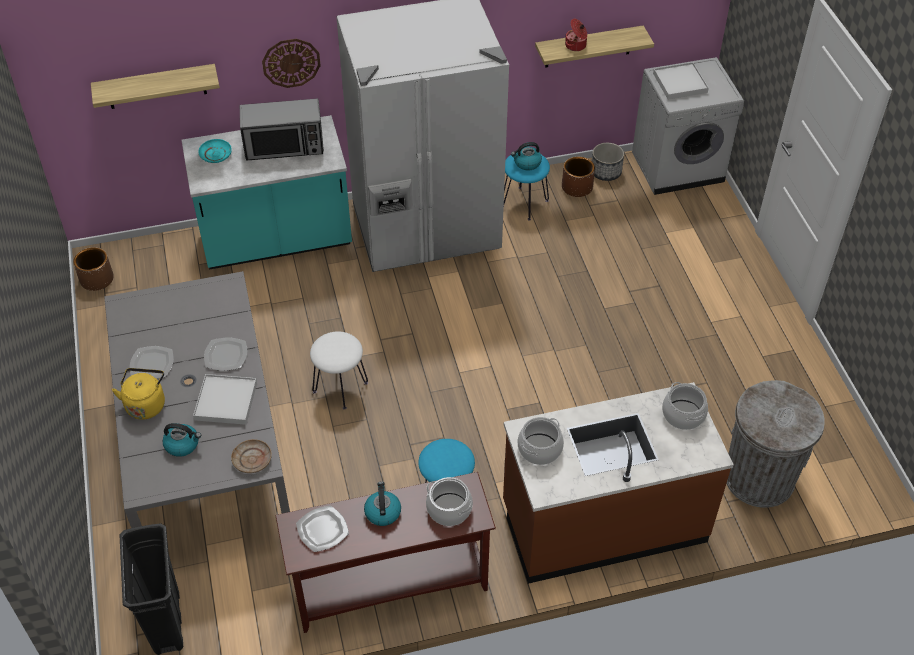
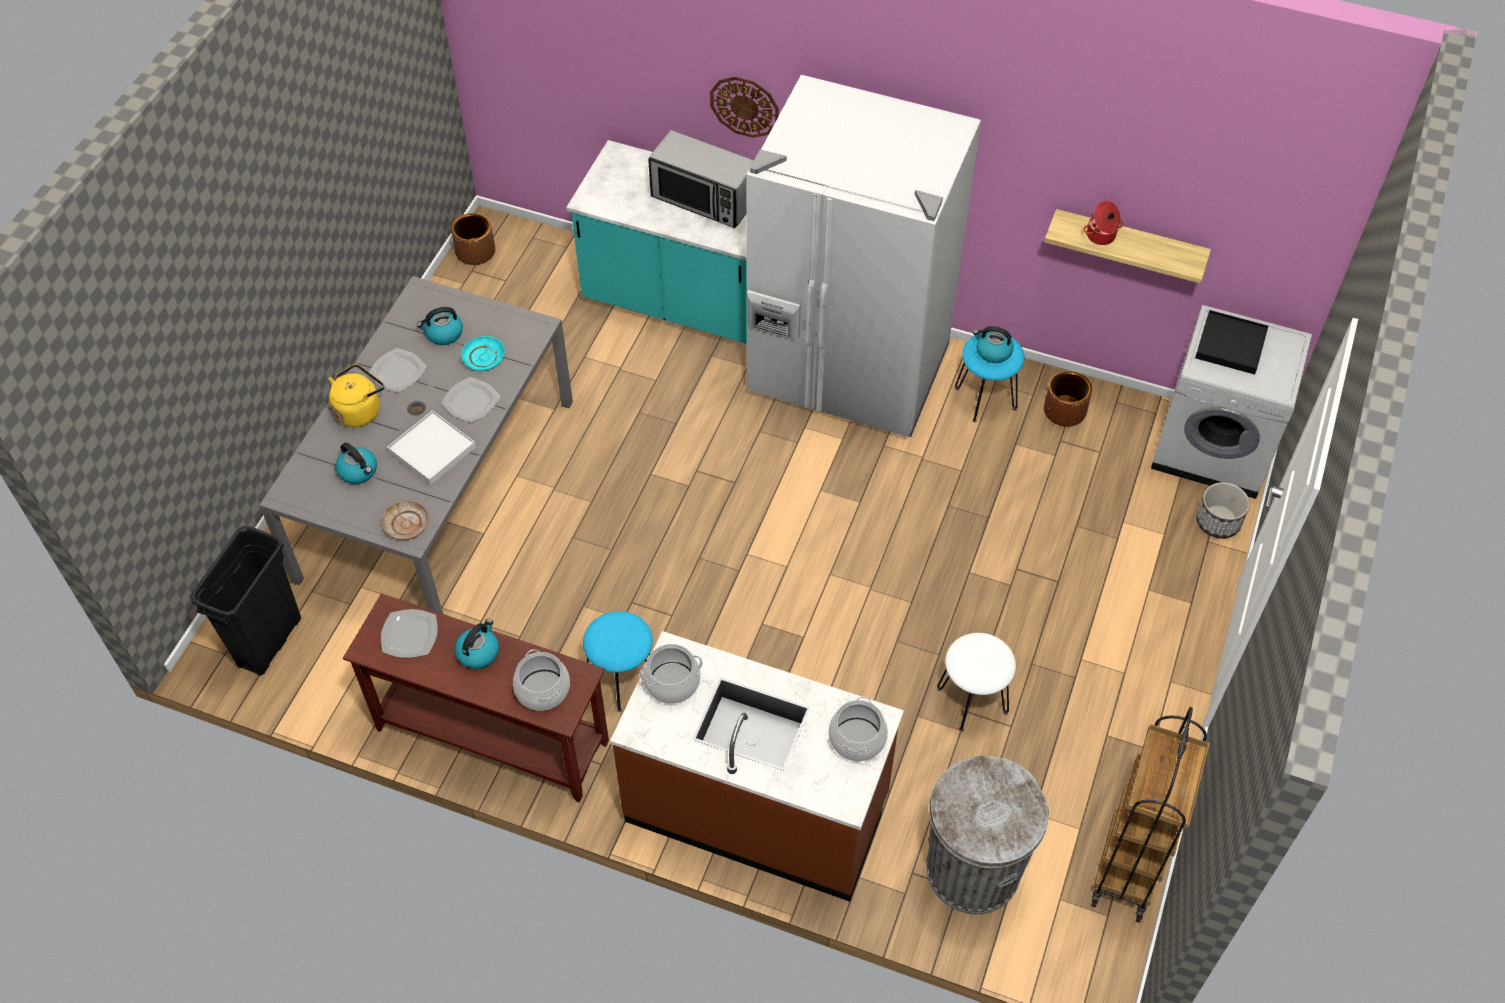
camera: 35 degrees right, 5 degrees up
shelf [91,64,220,109] -> none
turquoise plate [198,139,232,163] -> turquoise plate moved to [461,336,505,371]
white stool [310,332,368,410] -> white stool moved to [937,633,1016,732]
planter [592,143,624,181] -> planter moved to [1196,482,1250,539]
white tray [653,62,709,100] -> black tray [1195,310,1268,375]
none -> kettle [417,307,463,345]
none -> brown cart [1091,707,1210,923]

